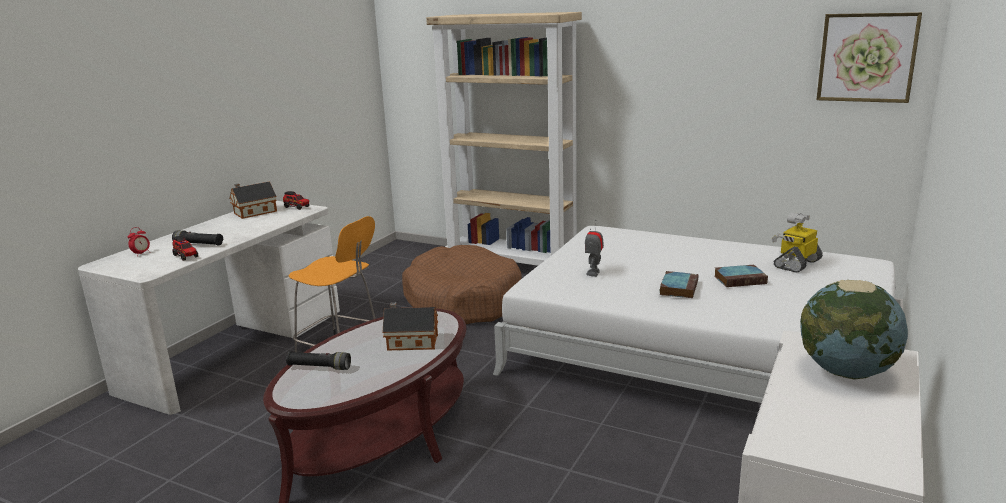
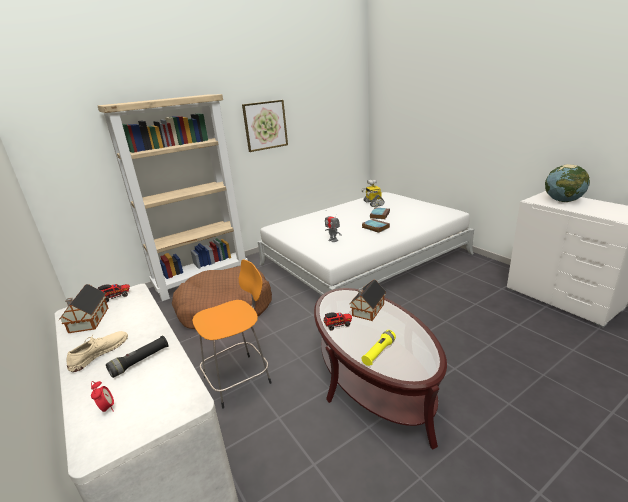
camera: 60 degrees left, 5 degrees up
toy truck [172,236,198,261] -> toy truck moved to [324,312,352,331]
black flashlight [286,351,351,370] -> yellow flashlight [361,330,396,366]
picture [816,12,922,103] -> picture moved to [242,100,288,152]
none -> beige shoe [66,331,128,372]

